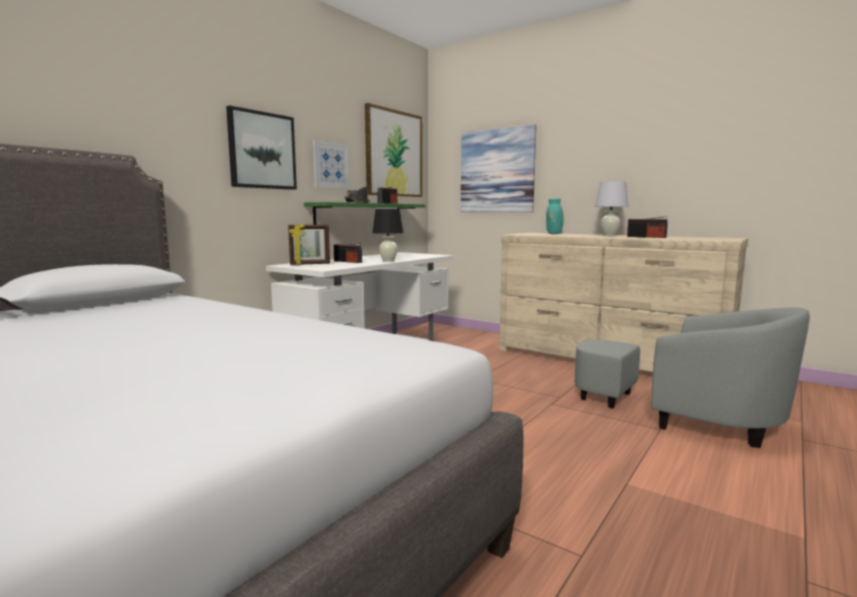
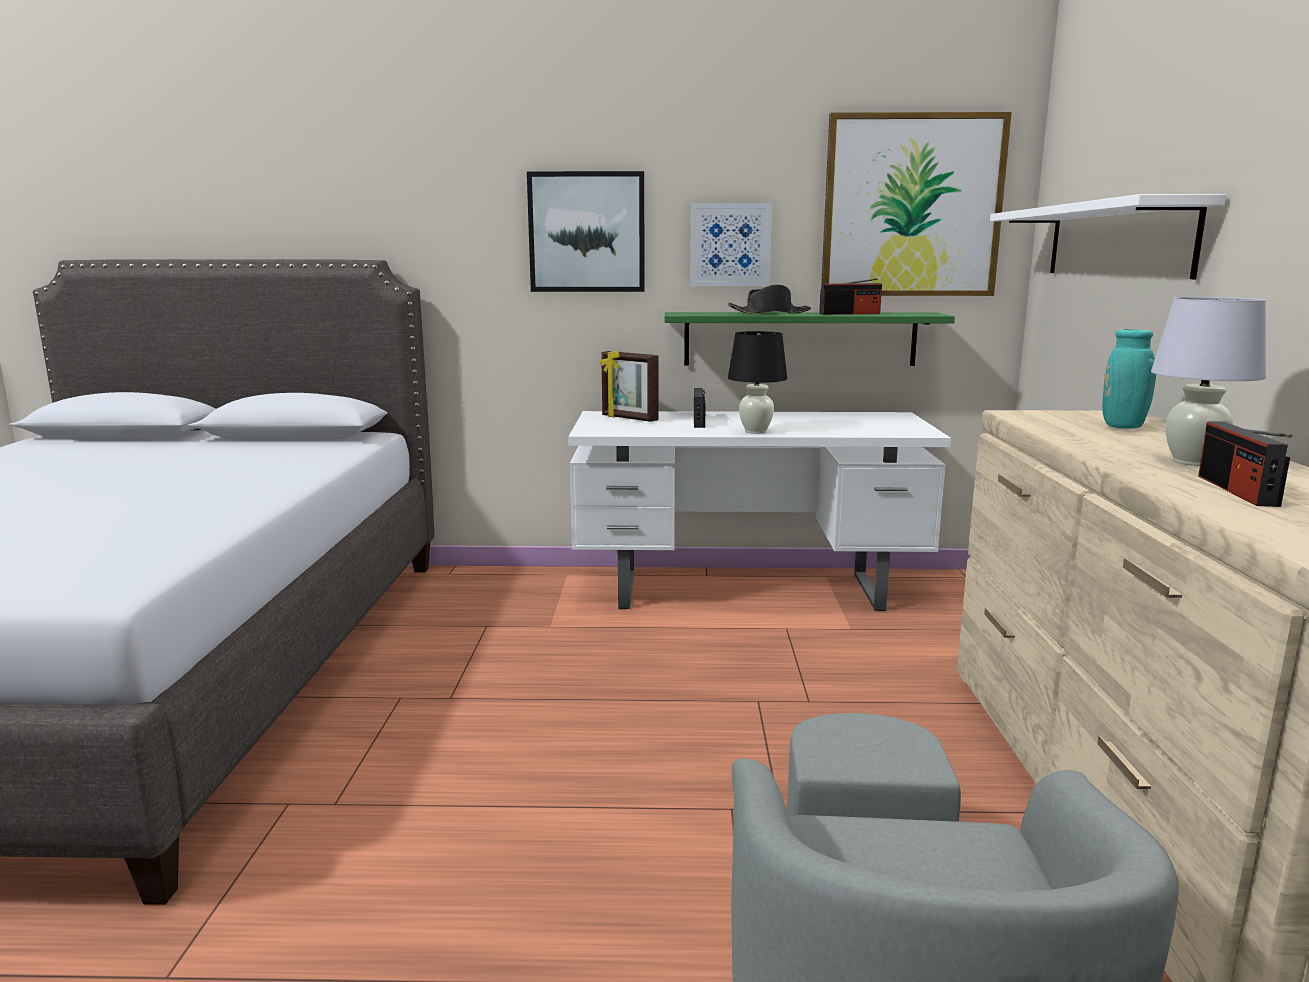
camera: 55 degrees right, 5 degrees up
picture [461,124,536,212] -> white shelf [990,194,1226,279]

